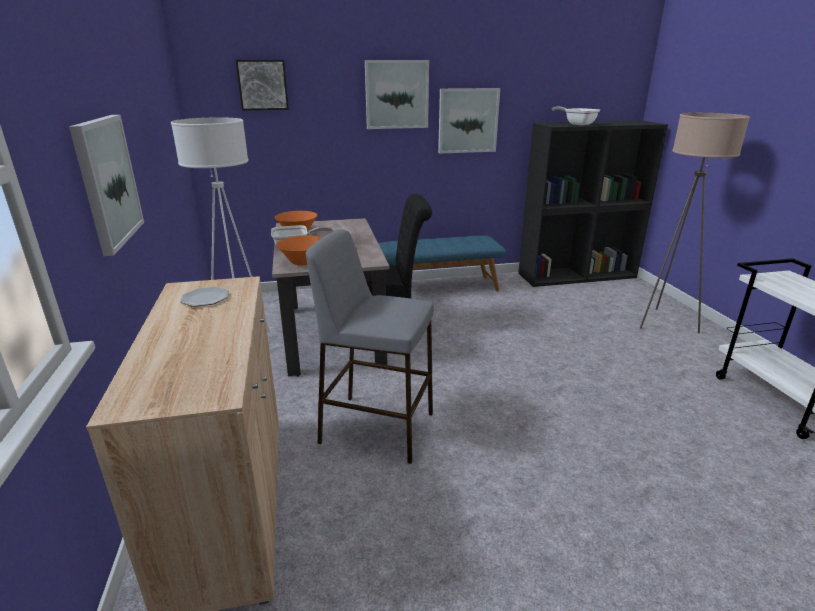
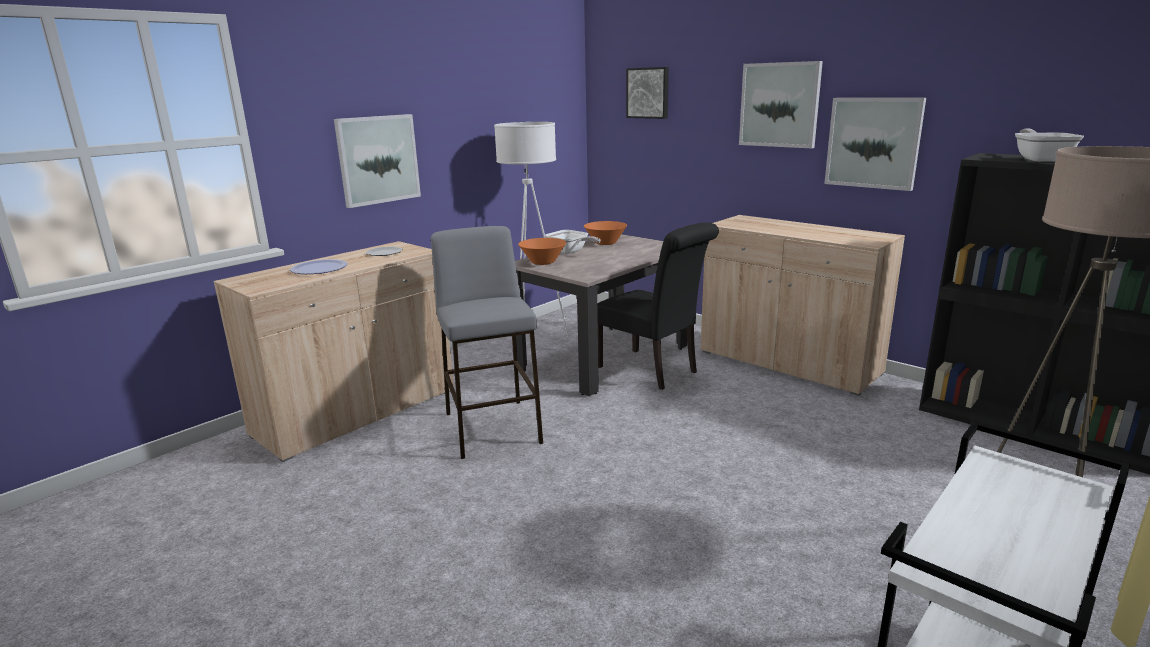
camera: 55 degrees right, 5 degrees down
blue bench [378,236,506,291] -> beige cabinet [700,215,905,396]
none -> plate [290,259,348,274]

